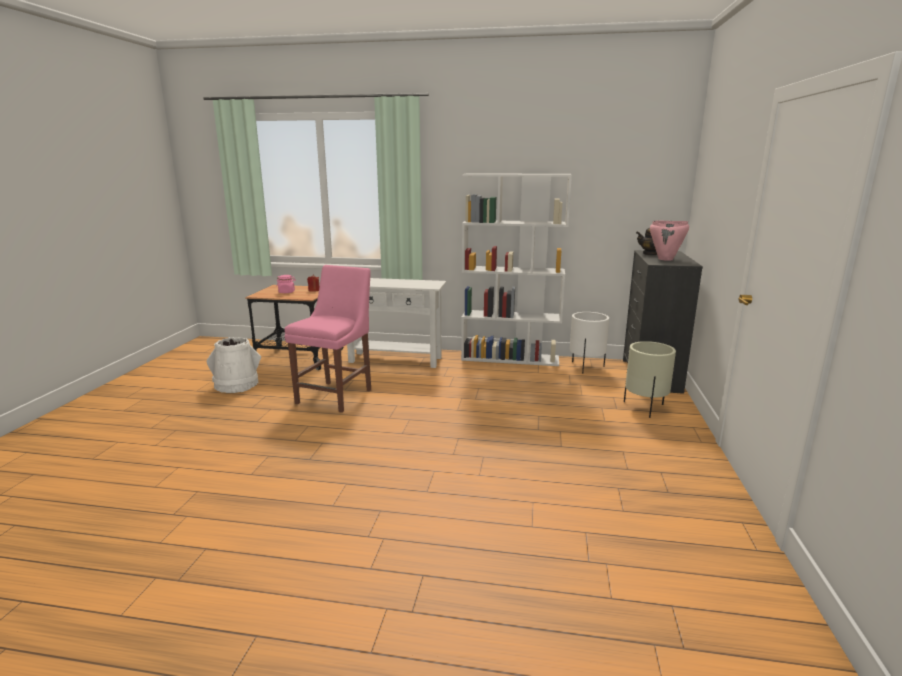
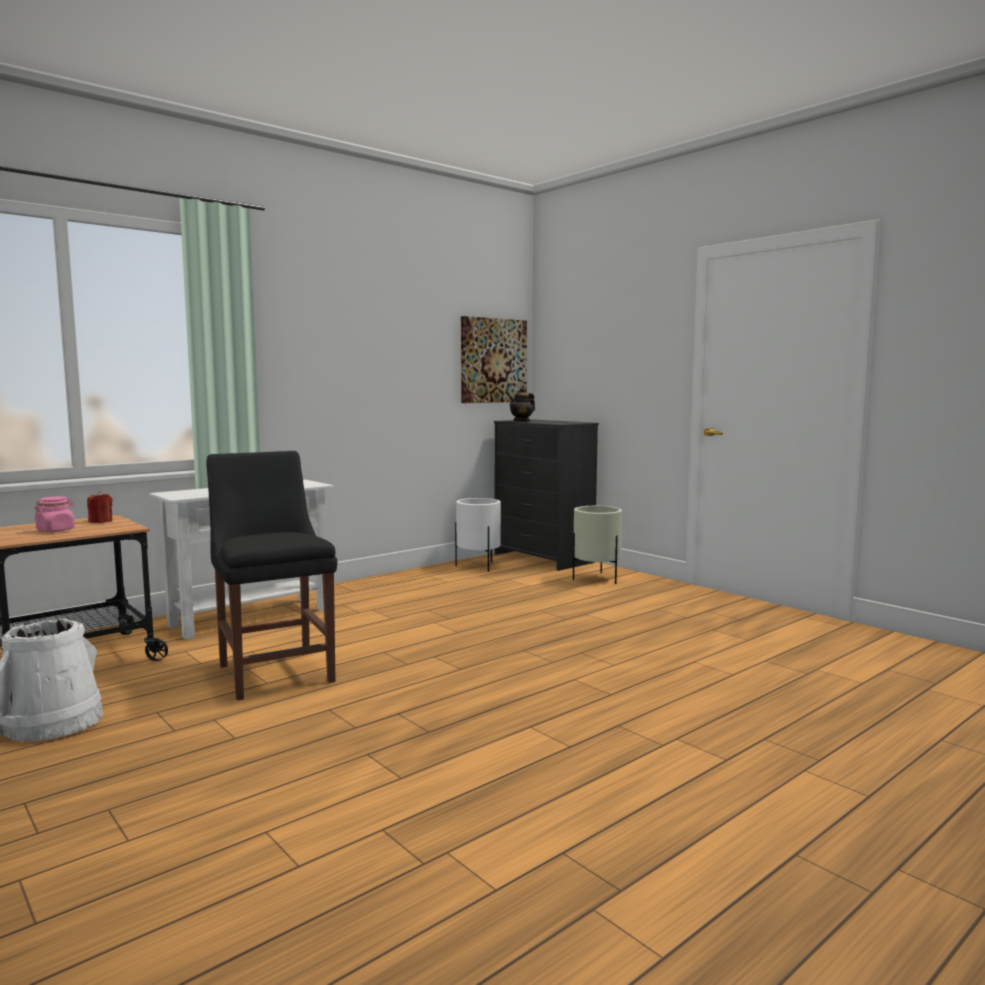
camera: 50 degrees left, 10 degrees down
pink chair [284,265,371,413] -> black chair [206,451,337,701]
white bookcase [461,173,572,366] -> none
pink cooking pot [650,221,689,261] -> none
none -> picture [461,316,527,403]

